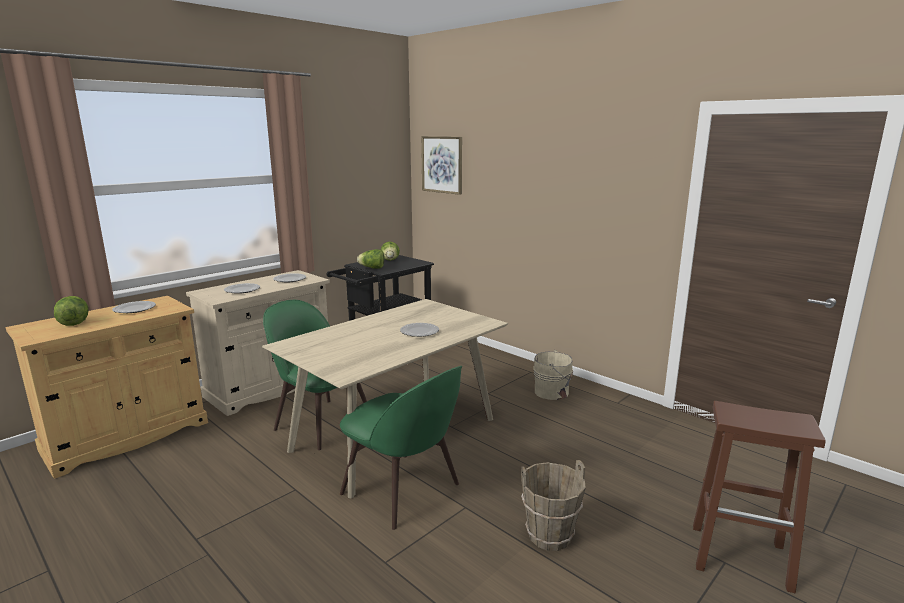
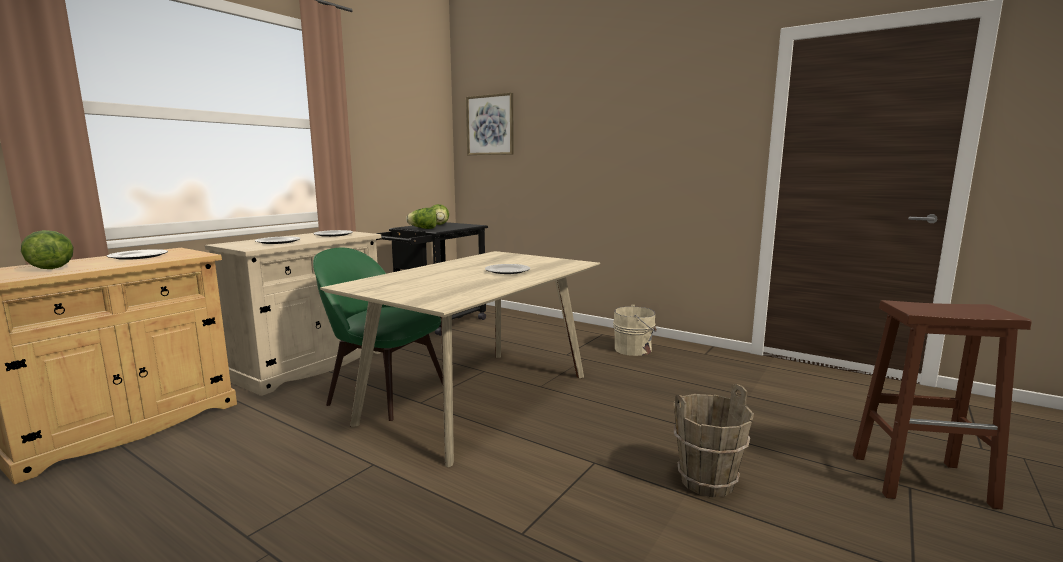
camera: 10 degrees left, 5 degrees down
green chair [340,366,462,530] -> none

